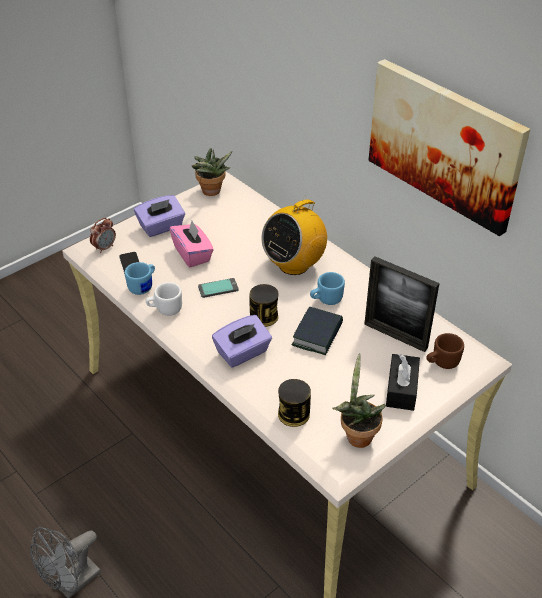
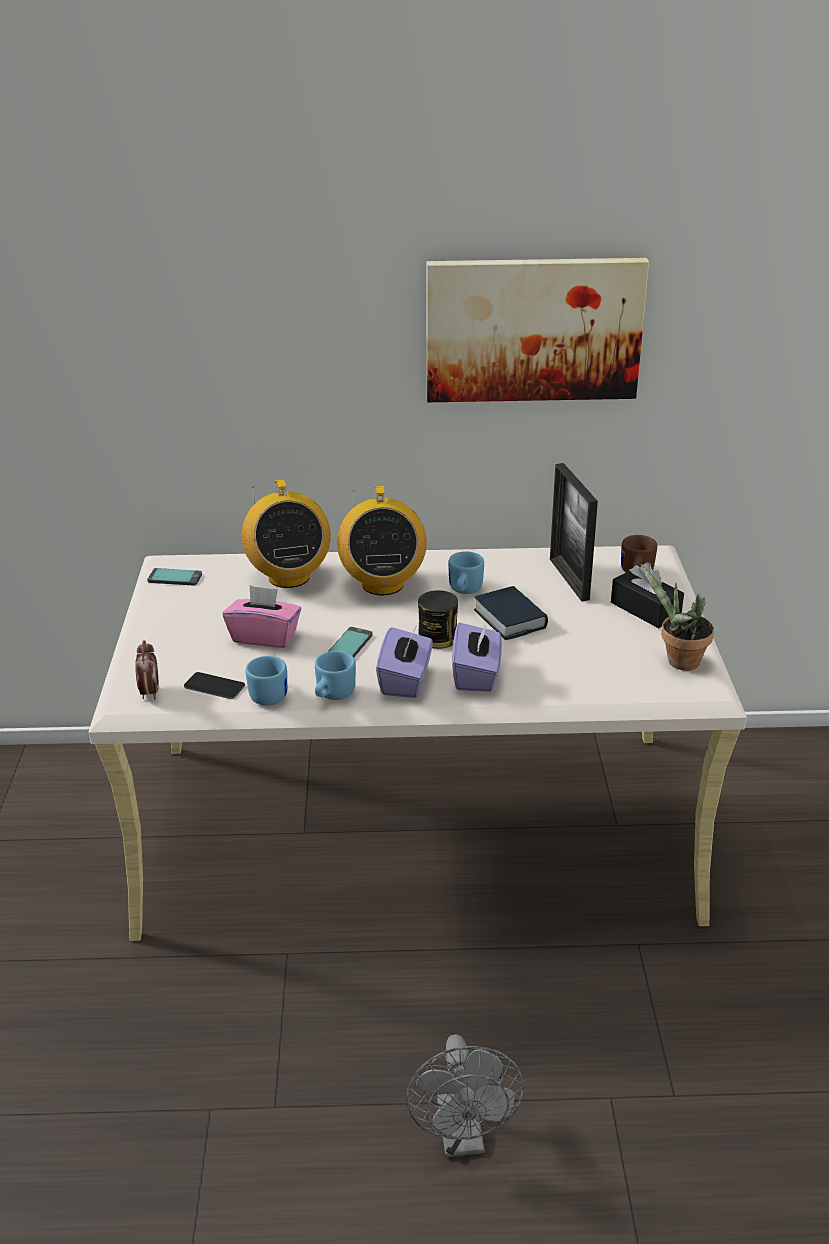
camera: 50 degrees left, 10 degrees down
purple tissue box [134,195,185,237] -> purple tissue box moved to [376,627,433,698]
white mug [146,282,182,316] -> blue mug [315,651,356,700]
potted plant [192,148,232,196] -> phone [147,568,202,586]
can [278,379,311,427] -> none
picture frame [364,256,440,352] -> picture frame turned 90 degrees clockwise [550,463,598,601]
none -> radio [242,480,331,588]

